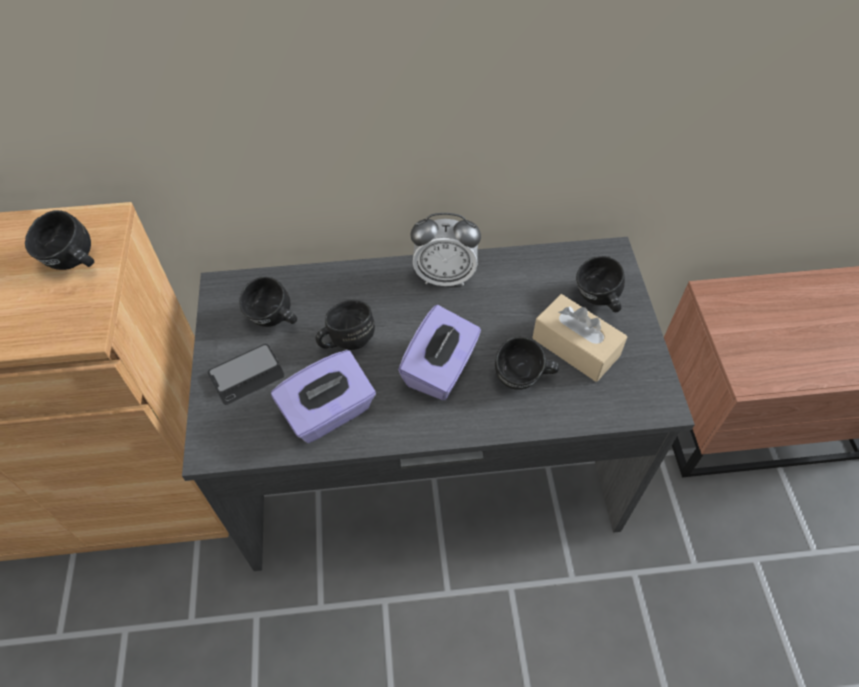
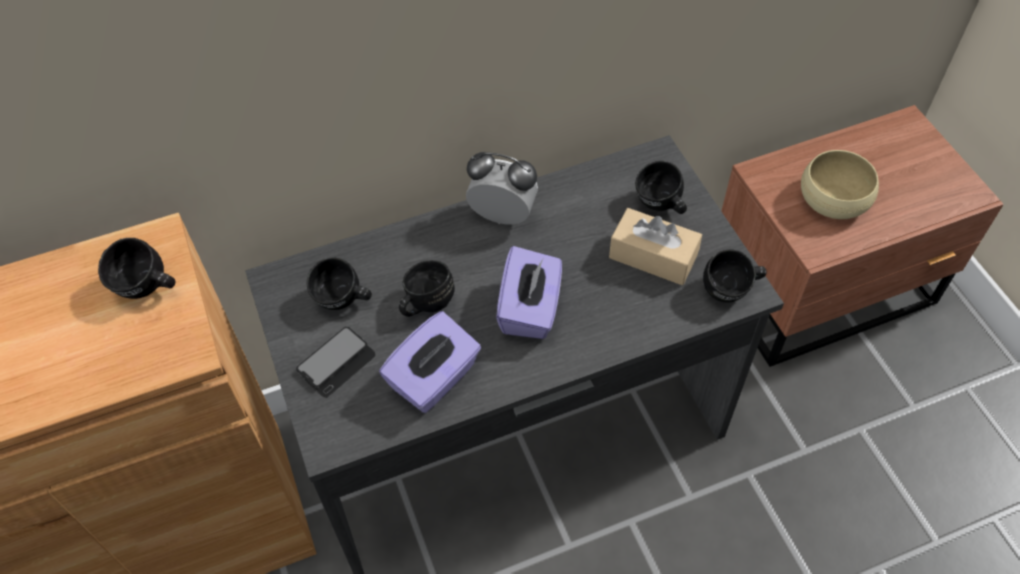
camera: 15 degrees left, 0 degrees up
alarm clock [411,213,481,286] -> alarm clock turned 150 degrees counterclockwise [466,152,538,225]
black mug [495,337,559,390] -> black mug moved to [703,249,767,303]
none -> beige bowl [801,150,879,219]

